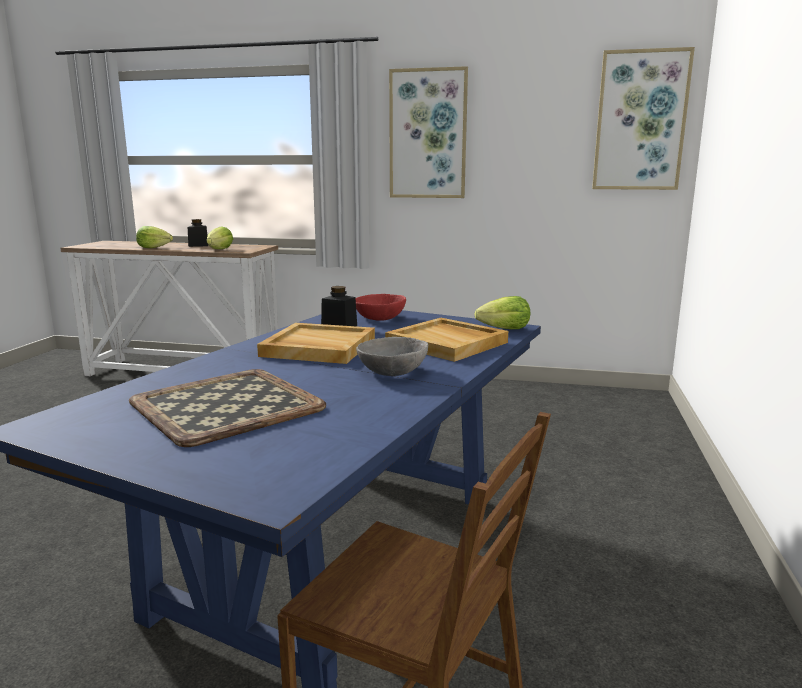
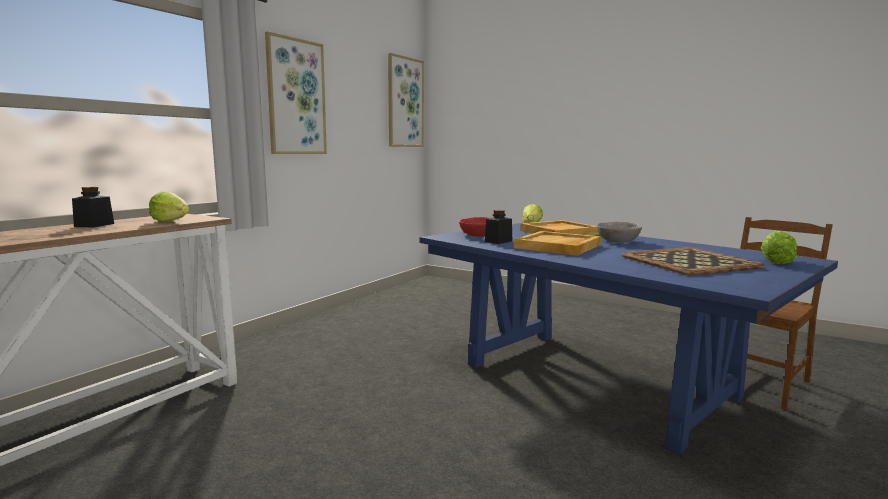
camera: 70 degrees left, 5 degrees down
lettuce [136,226,173,248] -> lettuce moved to [761,231,797,264]

